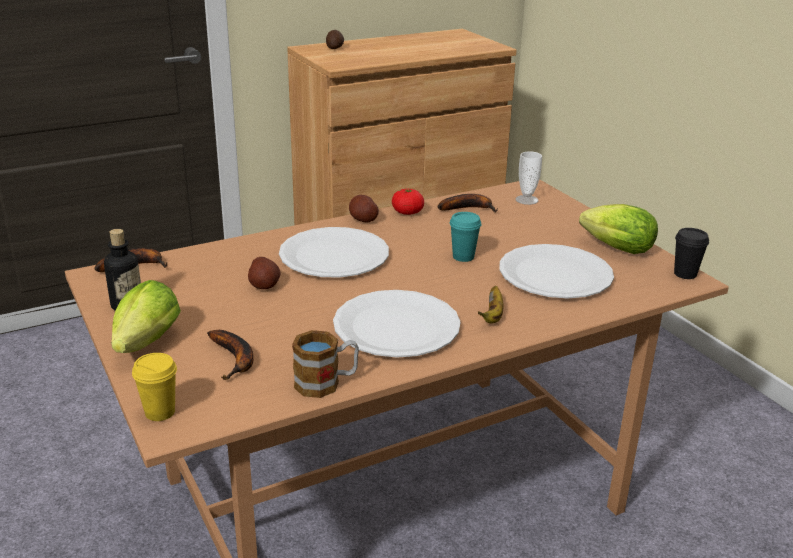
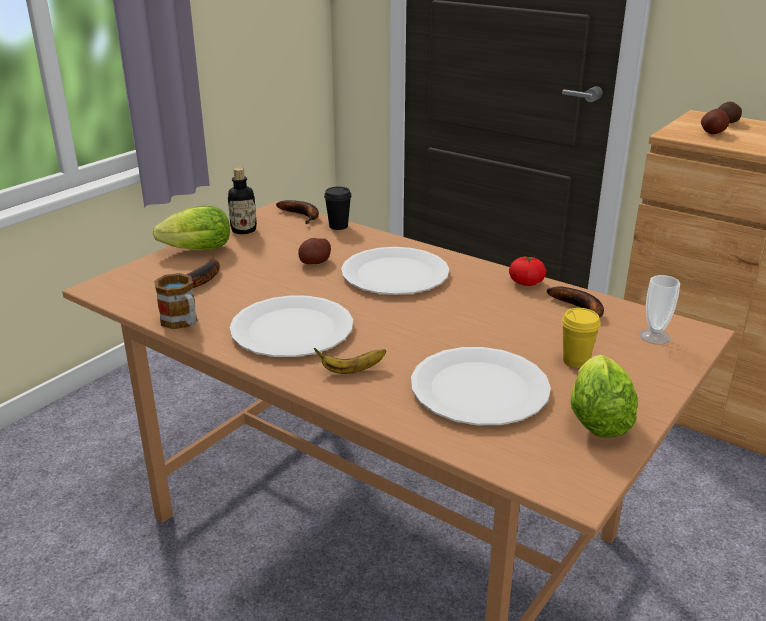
camera: 65 degrees right, 0 degrees up
yellow cup [132,353,177,421] -> yellow cup moved to [562,308,601,368]
potato [349,195,379,222] -> potato moved to [701,109,730,134]
turquoise cup [450,212,481,262] -> none
black cup [674,228,709,279] -> black cup moved to [324,187,352,230]

